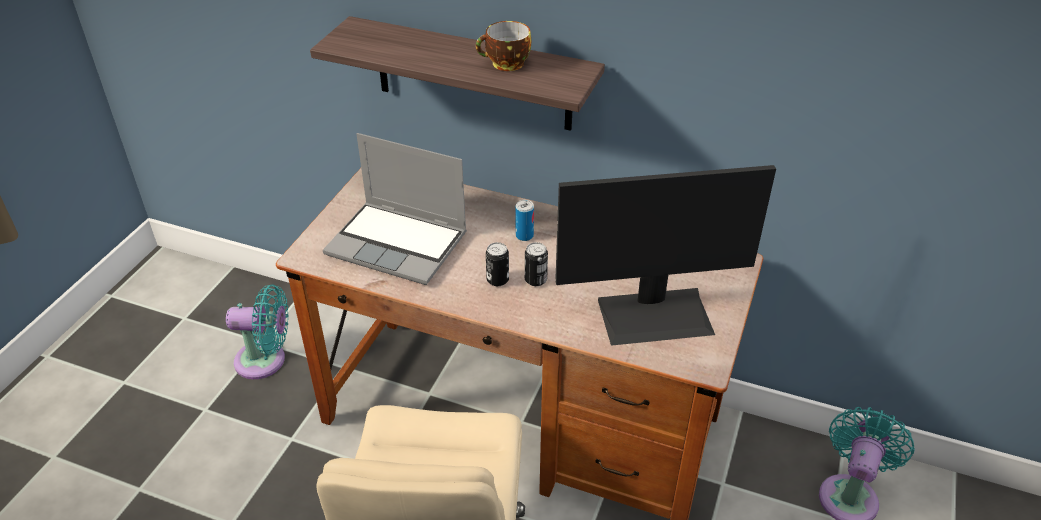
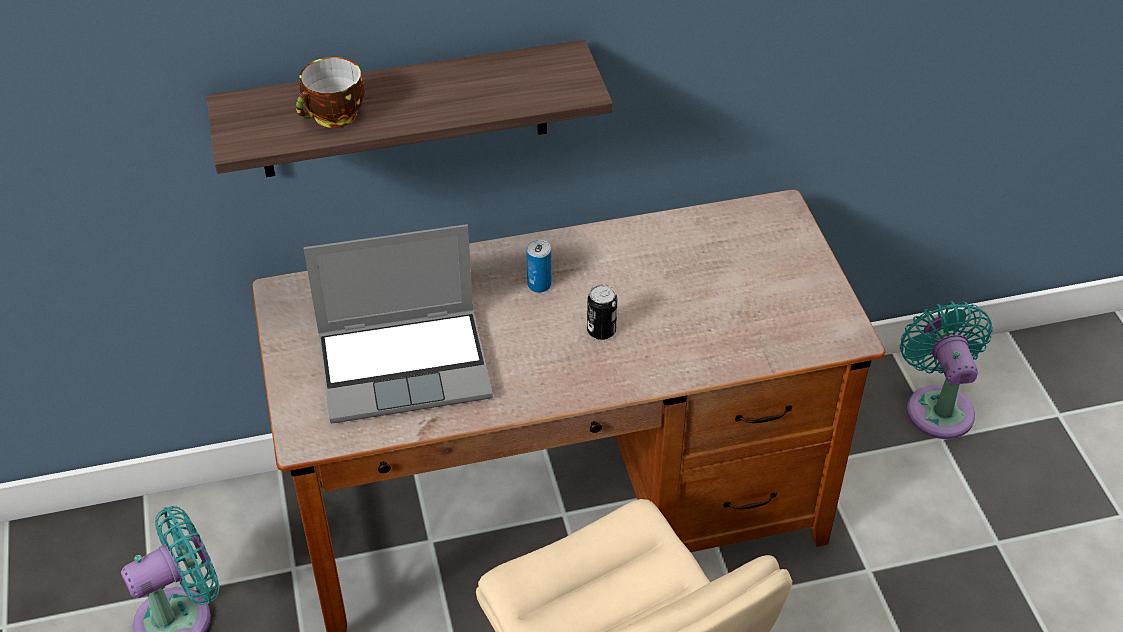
camera: 35 degrees left, 5 degrees up
cup [476,21,531,71] -> cup moved to [296,57,364,128]
can [486,242,509,286] -> none
monitor [555,165,776,346] -> none

